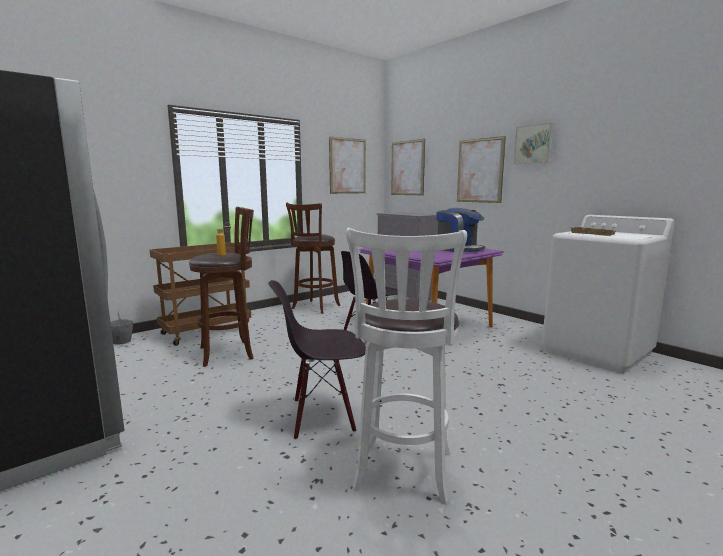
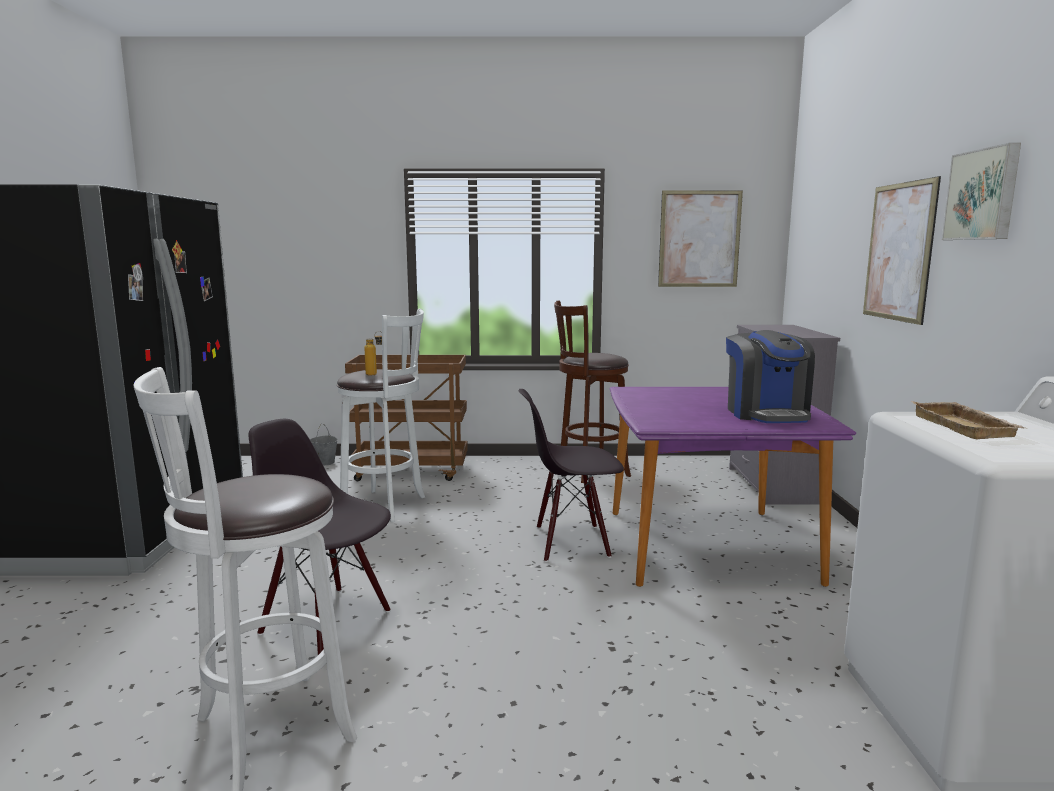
camera: 40 degrees right, 0 degrees up
brown stool [189,207,254,367] -> white stool [337,309,425,522]
picture [391,139,425,195] -> none

